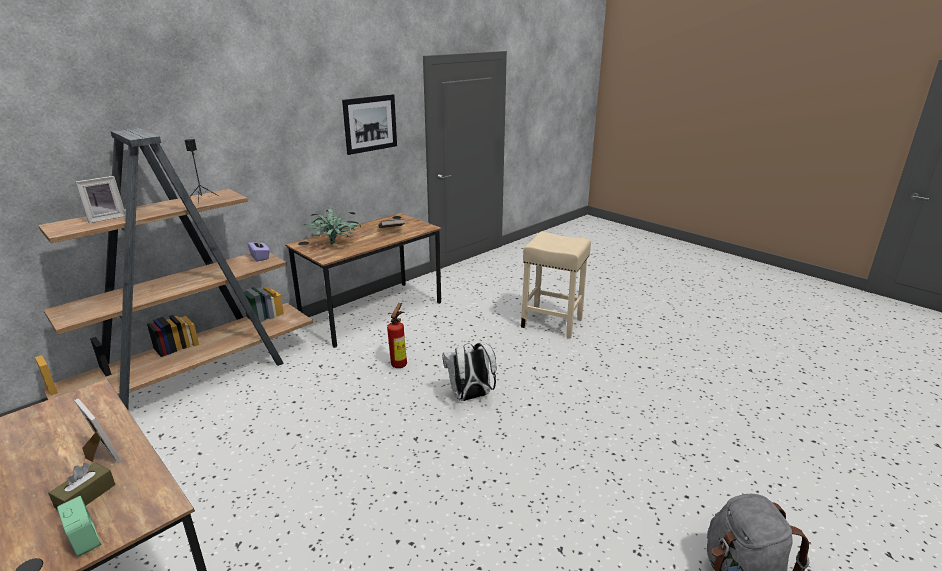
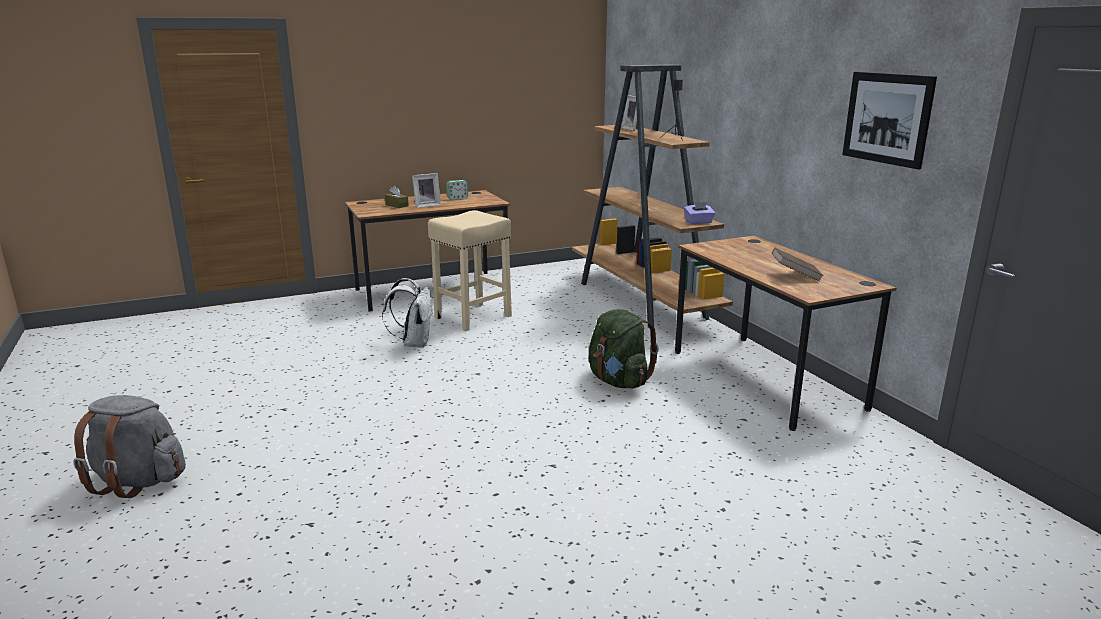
camera: 110 degrees right, 5 degrees down
alarm clock [57,496,101,557] -> alarm clock moved to [447,180,468,200]
potted plant [304,208,361,244] -> none
fire extinguisher [387,303,407,368] -> green backpack [589,309,659,389]
white backpack [442,343,496,401] -> white backpack moved to [382,278,433,348]
beige stool [521,232,591,339] -> beige stool moved to [428,210,512,331]

